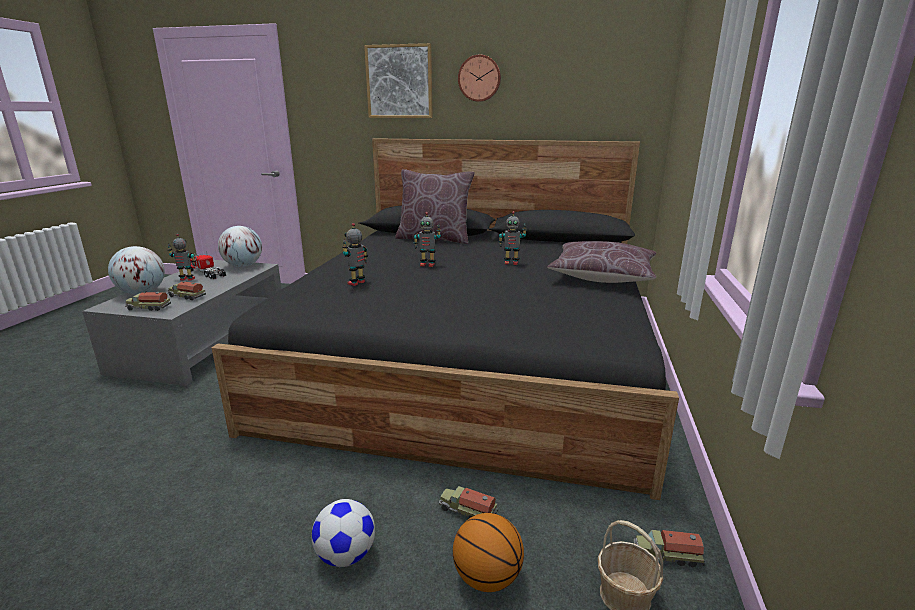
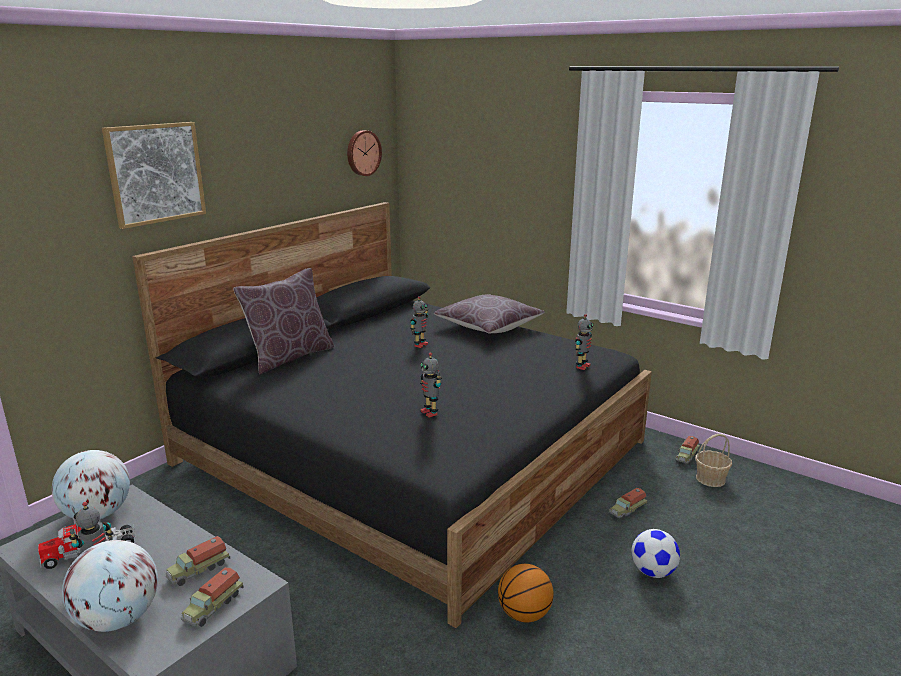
camera: 65 degrees left, 0 degrees up
toy robot [414,212,441,267] -> toy robot moved to [575,314,593,370]
basketball [453,513,524,592] -> basketball moved to [498,564,554,622]
wall clock [458,54,501,102] -> wall clock moved to [347,130,382,176]

